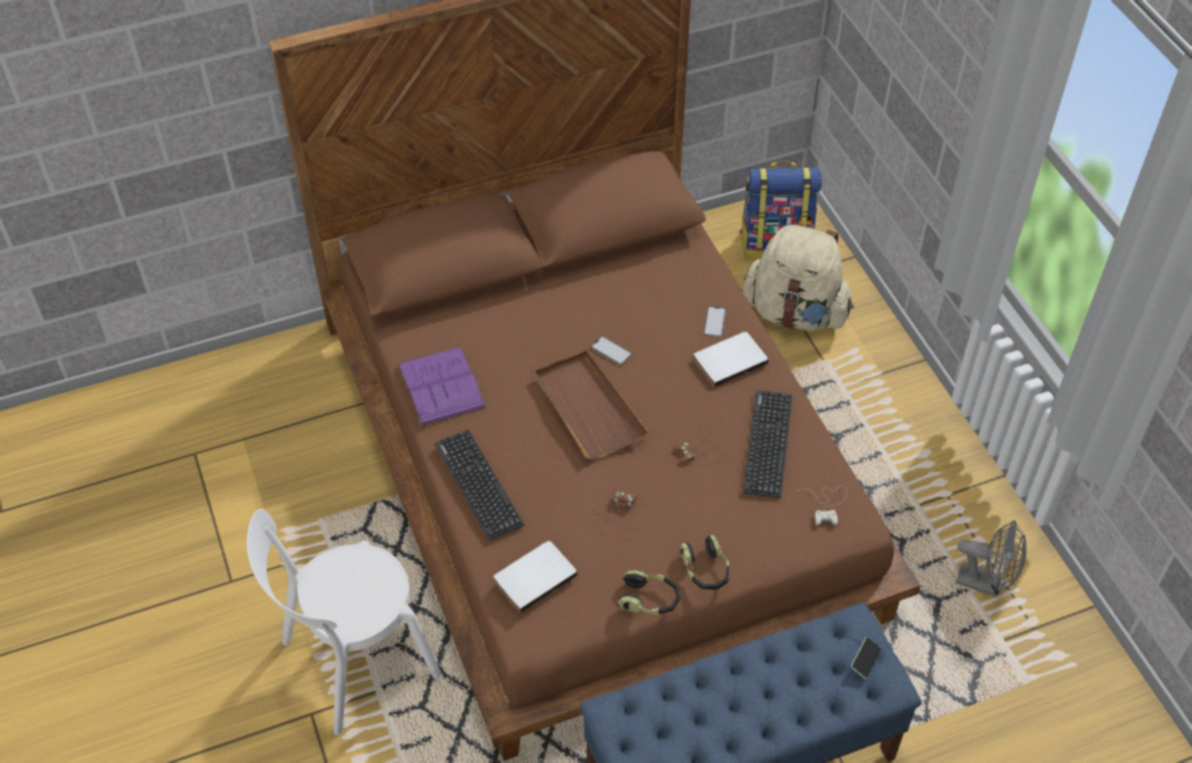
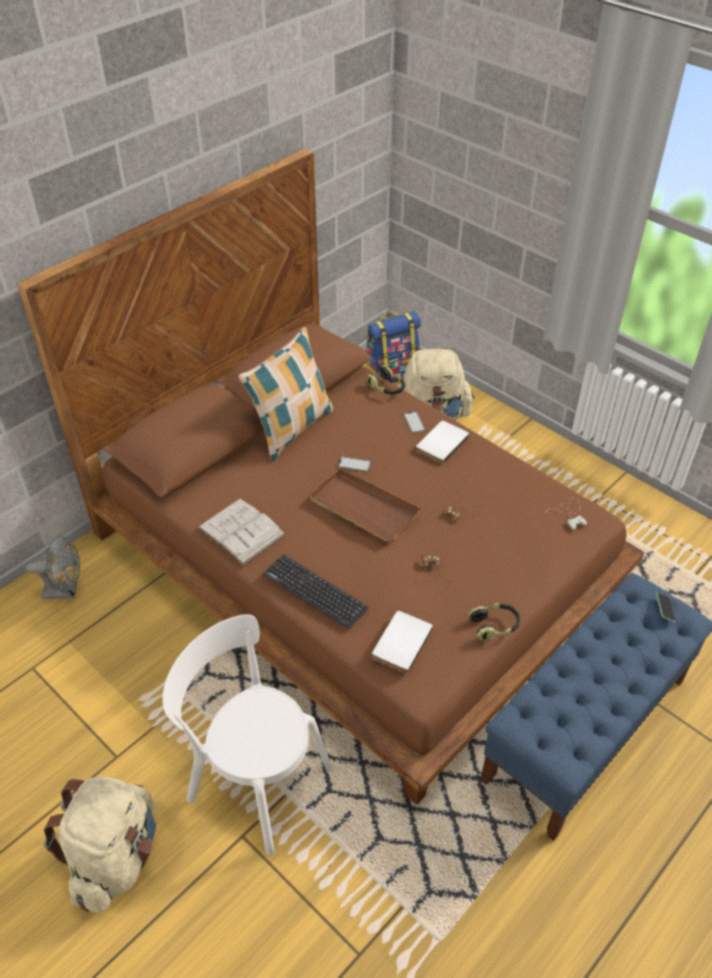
camera: 25 degrees left, 5 degrees down
white chair [247,509,441,735] -> white chair turned 90 degrees clockwise [162,614,332,855]
purple book [398,347,486,427] -> white book [197,498,286,566]
headphones [680,535,730,590] -> headphones moved to [366,366,405,395]
keyboard [743,390,792,498] -> none
grey fan [956,520,1027,597] -> grey fan moved to [26,536,80,599]
none -> beige backpack [44,776,156,913]
none -> pillow [238,327,333,461]

